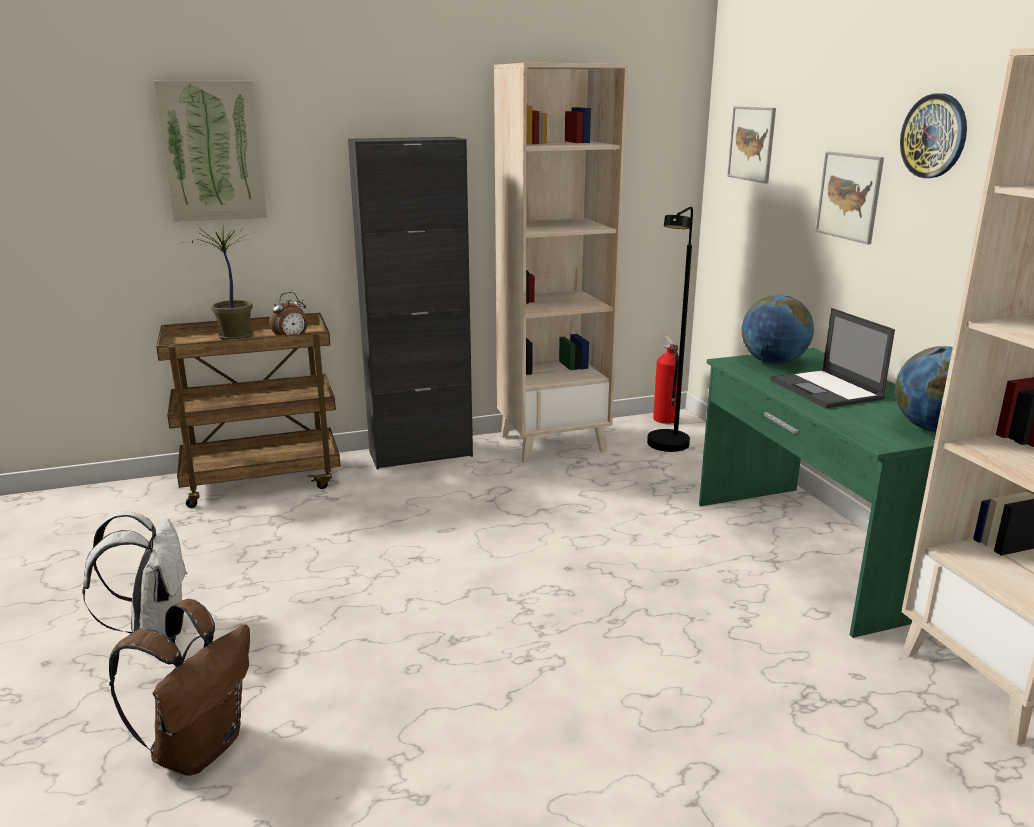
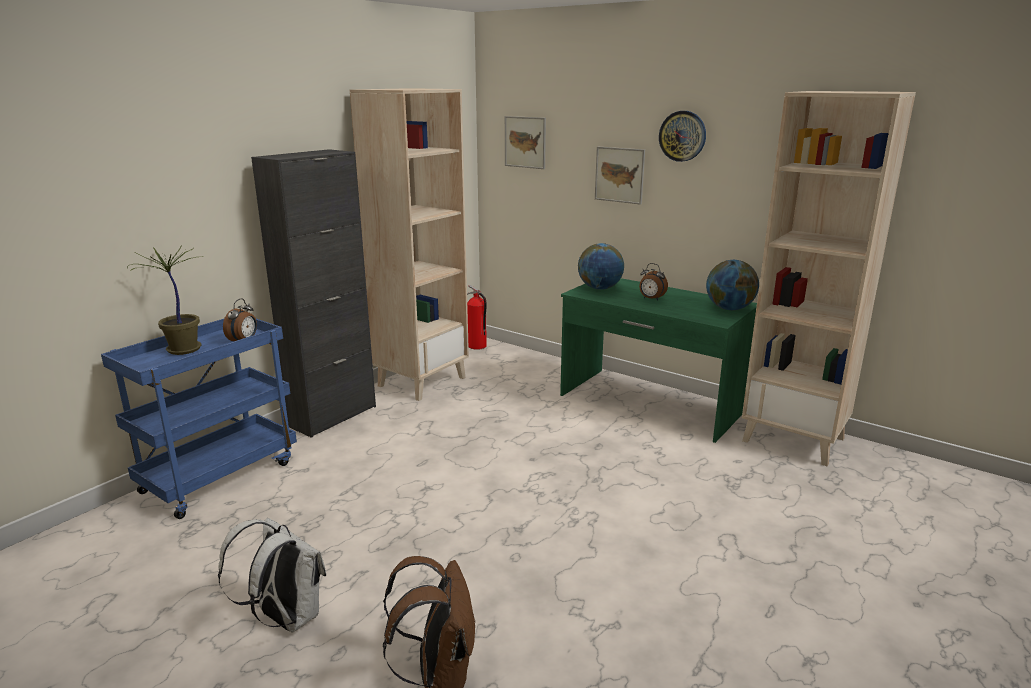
camera: 35 degrees left, 0 degrees up
picture [153,81,267,222] -> none
brown cart [156,313,340,508] -> blue cart [101,319,297,519]
black floor lamp [647,207,693,452] -> none
laptop [770,308,895,408] -> alarm clock [639,263,668,300]

